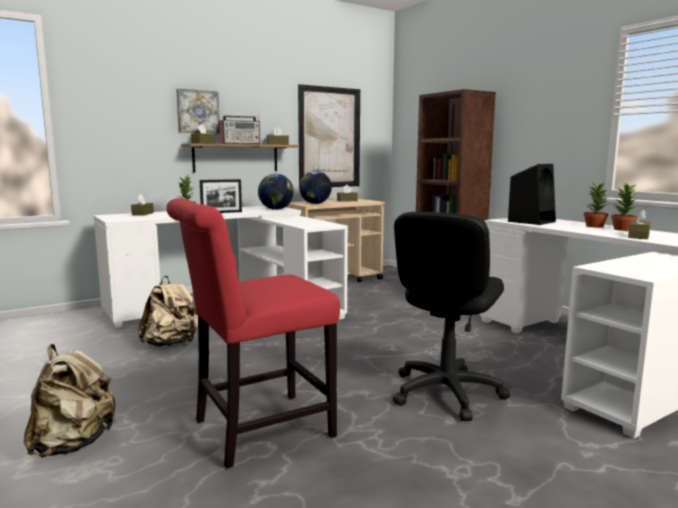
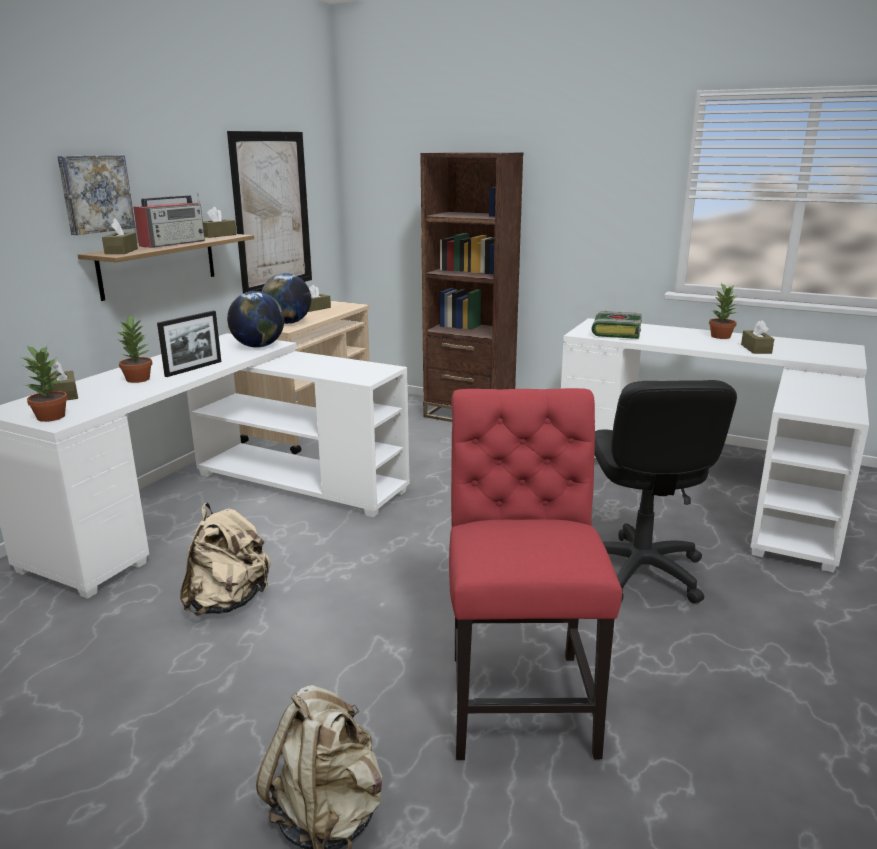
camera: 30 degrees left, 10 degrees up
red chair [166,198,340,469] -> red chair turned 150 degrees clockwise [449,388,622,760]
black speaker [508,164,556,225] -> book [591,311,642,339]
potted plant [584,181,609,228] -> potted plant moved to [23,345,68,422]

